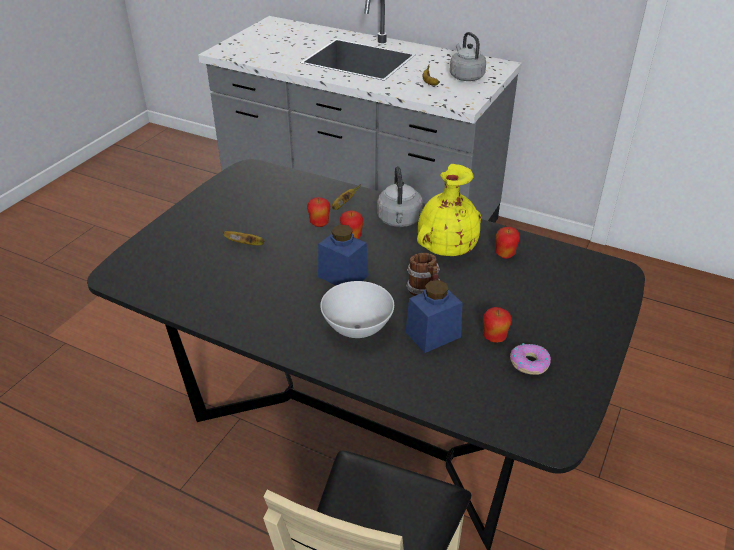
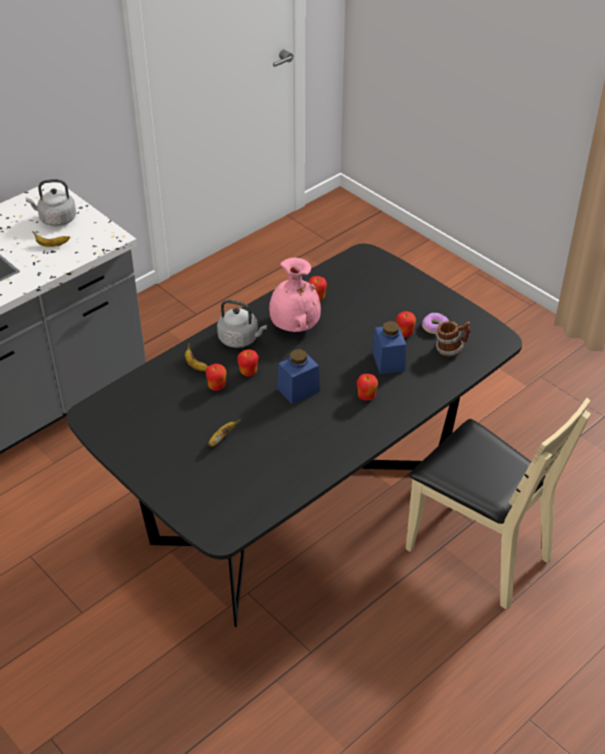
camera: 70 degrees left, 5 degrees up
white bowl [320,281,394,338] -> apple [357,374,378,401]
mug [406,253,440,296] -> mug moved to [435,321,470,357]
yellow vase [417,164,481,256] -> pink vase [269,257,321,332]

